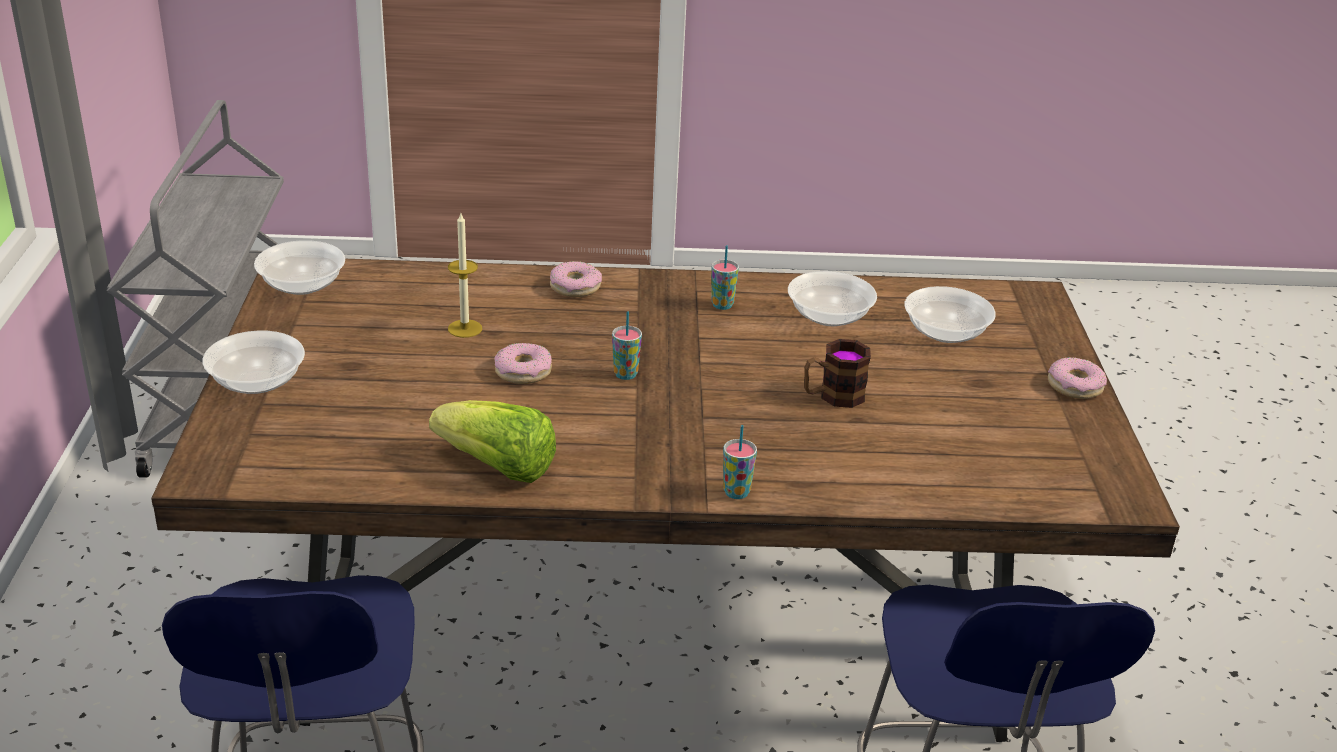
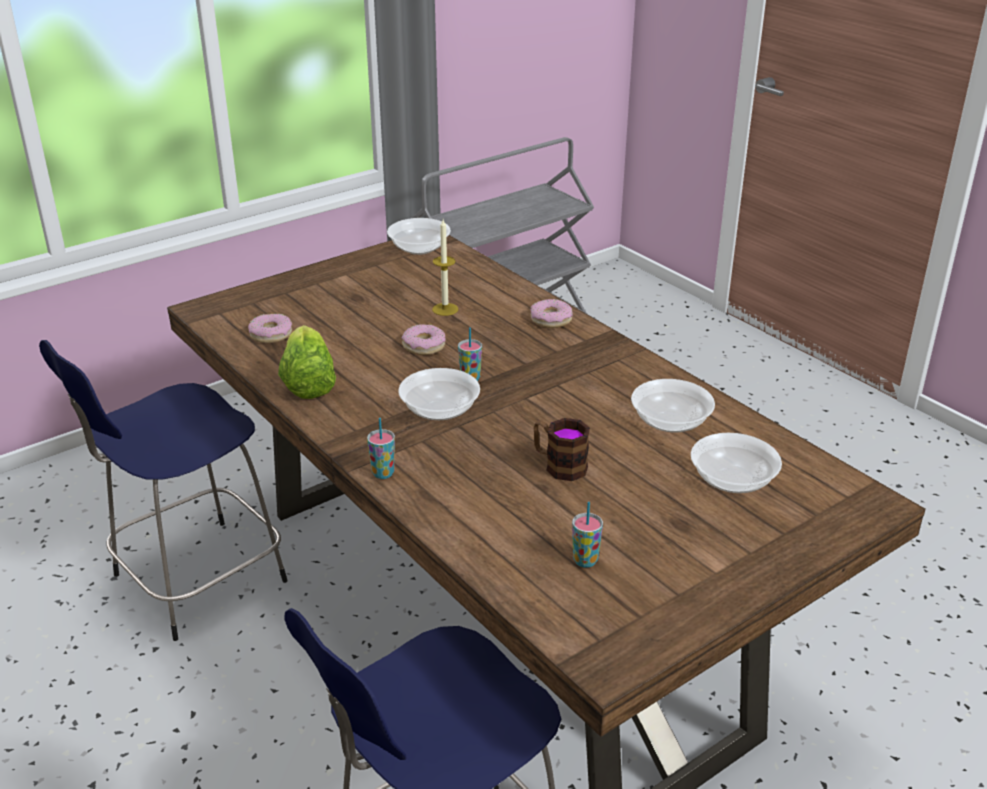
camera: 55 degrees right, 0 degrees up
bowl [203,331,305,394] -> bowl moved to [398,368,480,420]
cup [711,246,739,310] -> cup moved to [572,502,603,568]
donut [1048,357,1107,399] -> donut moved to [248,314,292,343]

